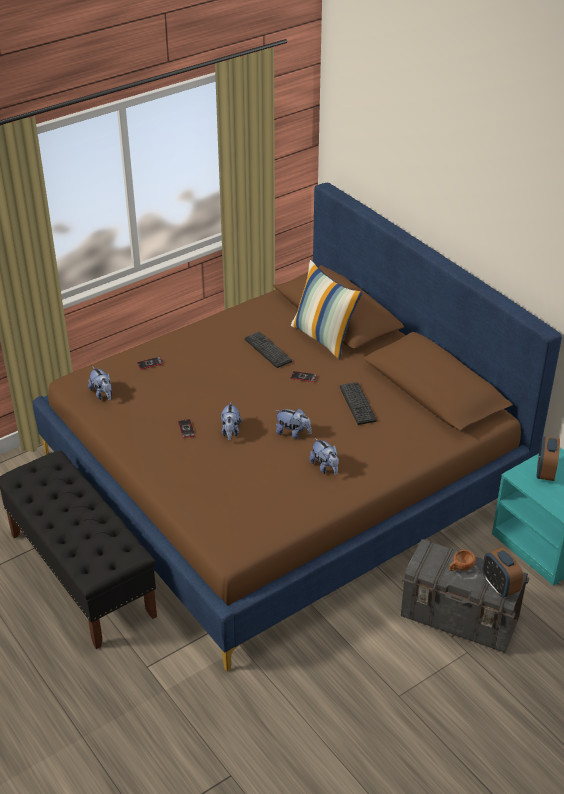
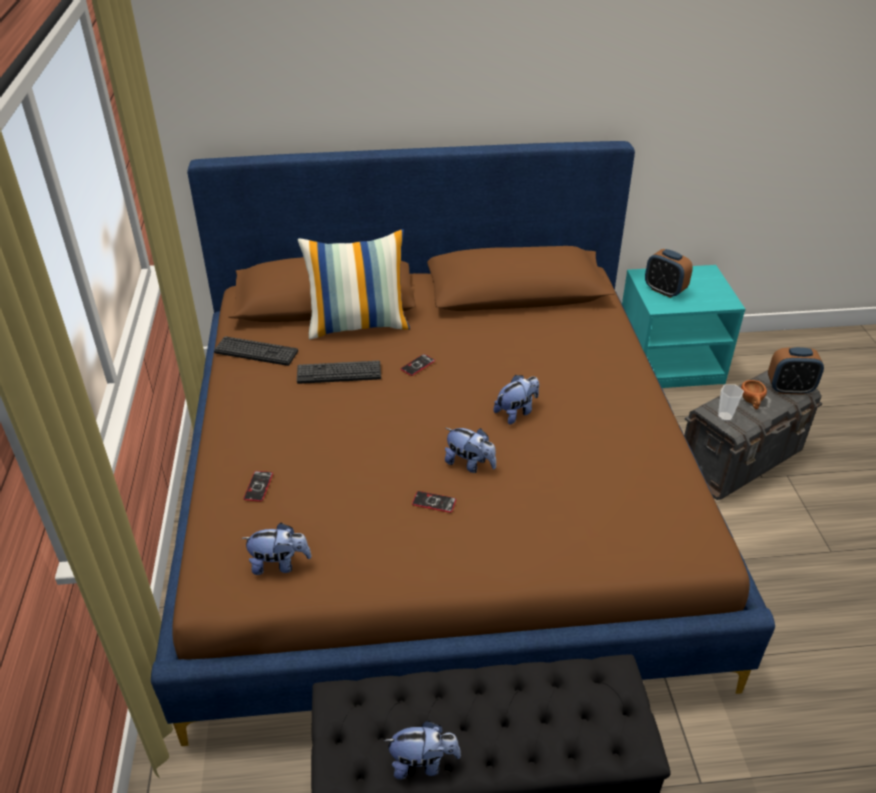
camera: 60 degrees left, 0 degrees up
plush toy [309,438,339,475] -> plush toy moved to [384,721,461,779]
keyboard [340,382,377,425] -> keyboard moved to [214,336,298,366]
none -> cup [718,384,744,421]

